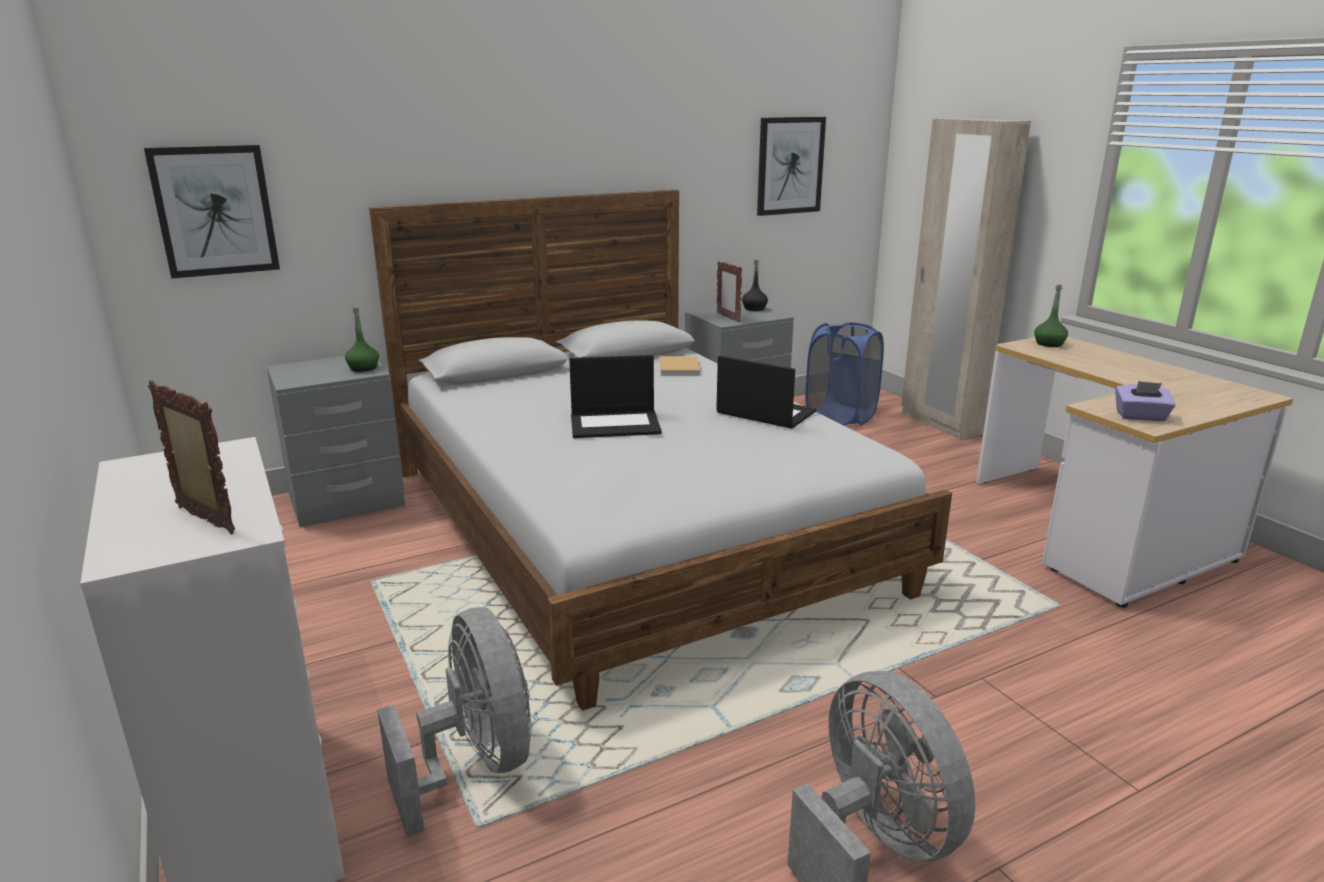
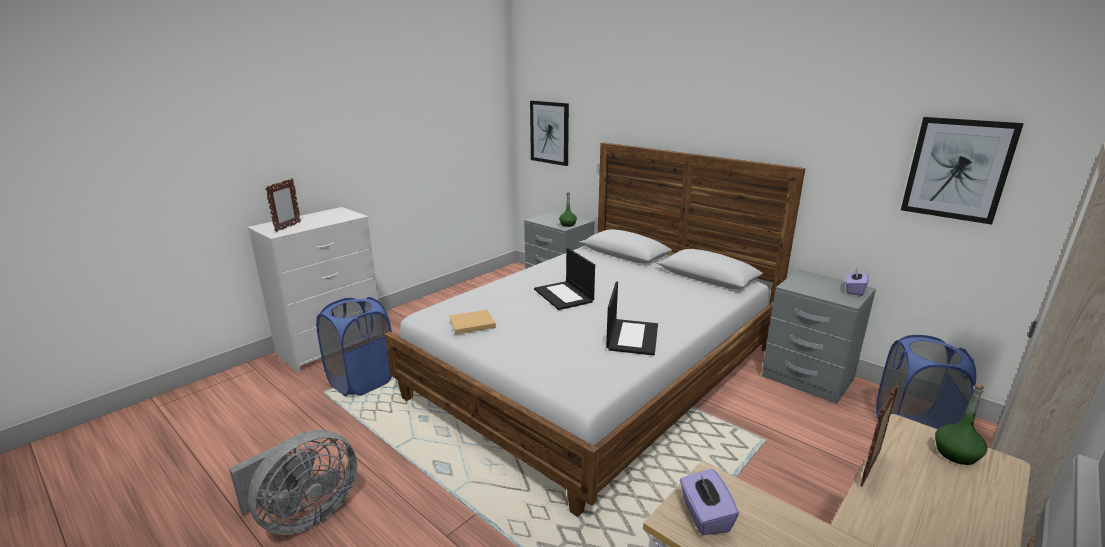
camera: 70 degrees right, 0 degrees up
grey fan [377,607,532,837] -> blue laundry basket [316,297,392,396]
beige book [660,356,700,376] -> beige book moved to [449,310,496,334]
picture frame [717,261,742,322] -> picture frame moved to [860,380,900,487]
black bottle [742,259,768,311] -> purple tissue box [846,268,869,296]

